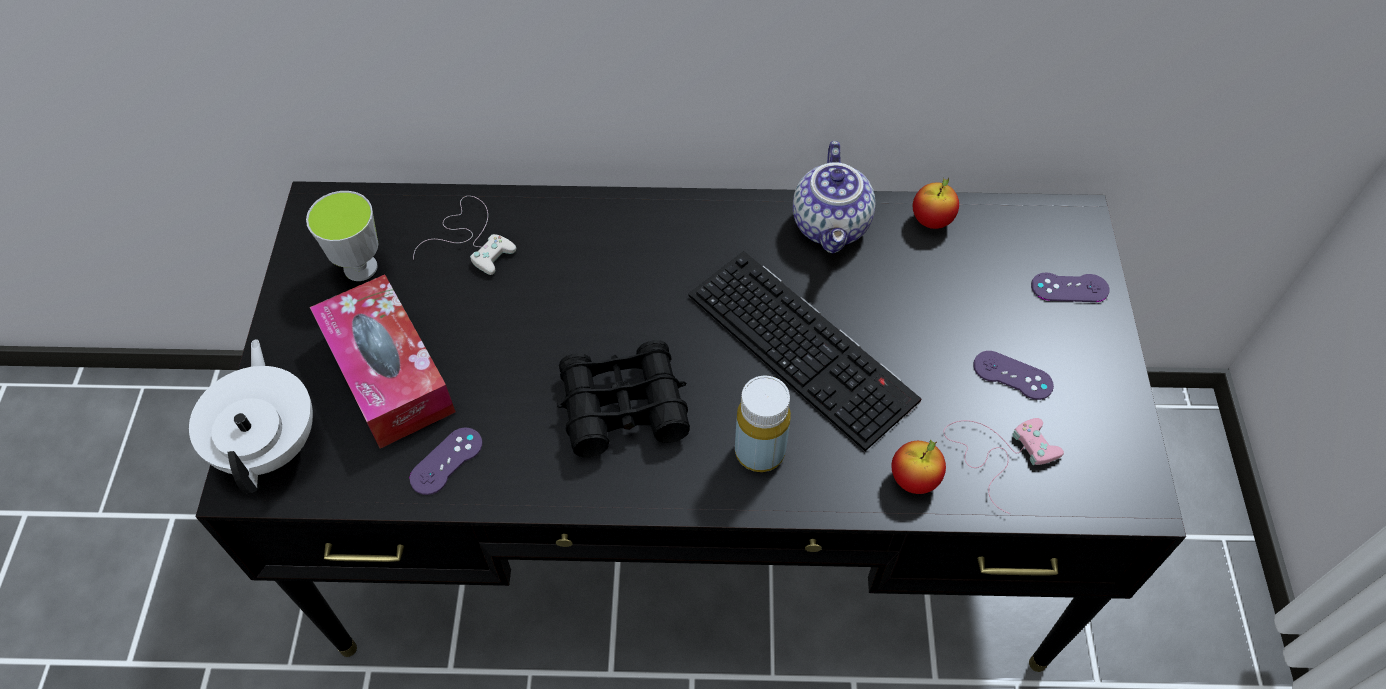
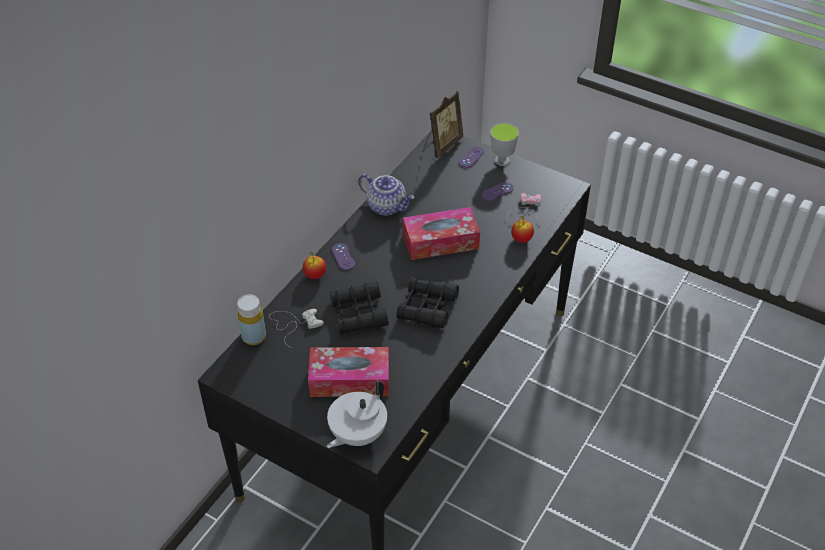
camera: 60 degrees left, 10 degrees down
white teapot [189,339,313,493] -> white teapot turned 75 degrees counterclockwise [327,381,387,448]
cup [306,191,378,281] -> cup moved to [490,123,519,166]
purple game controller [410,428,482,495] -> purple game controller moved to [332,243,355,270]
keyboard [688,251,922,451] -> tissue box [403,207,480,260]
yellow bottle [735,376,791,472] -> yellow bottle moved to [237,294,266,345]
apple [913,178,959,229] -> apple moved to [303,252,326,279]
none -> black binoculars [330,282,389,335]
none -> picture frame [424,91,463,158]

